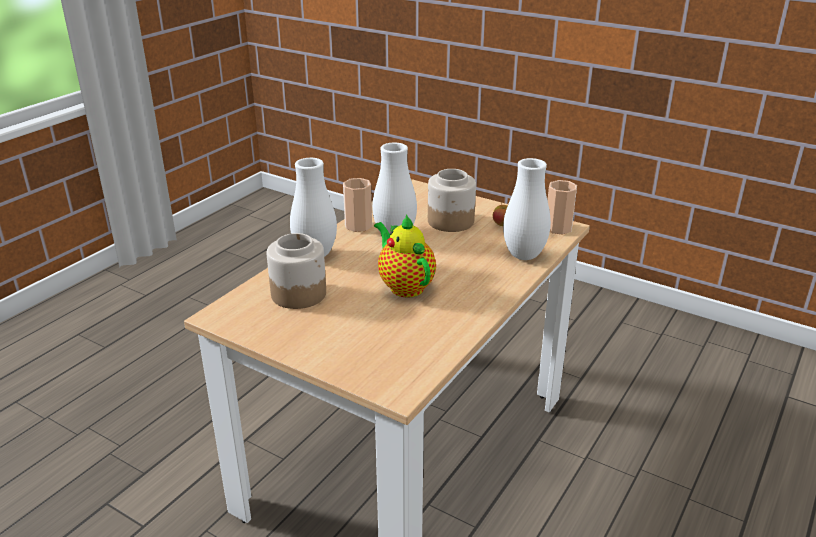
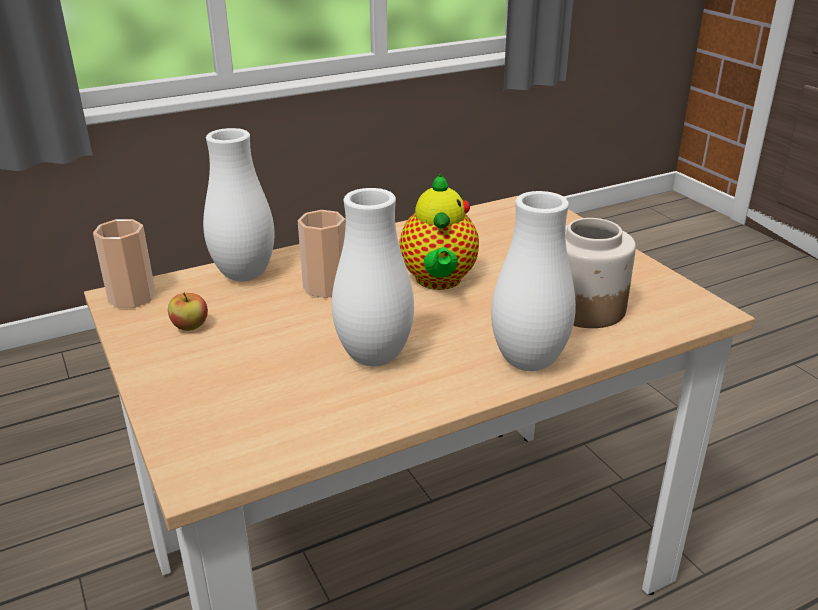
camera: 150 degrees left, 0 degrees up
cup [343,178,372,232] -> cup moved to [298,210,345,298]
jar [428,169,476,232] -> none

